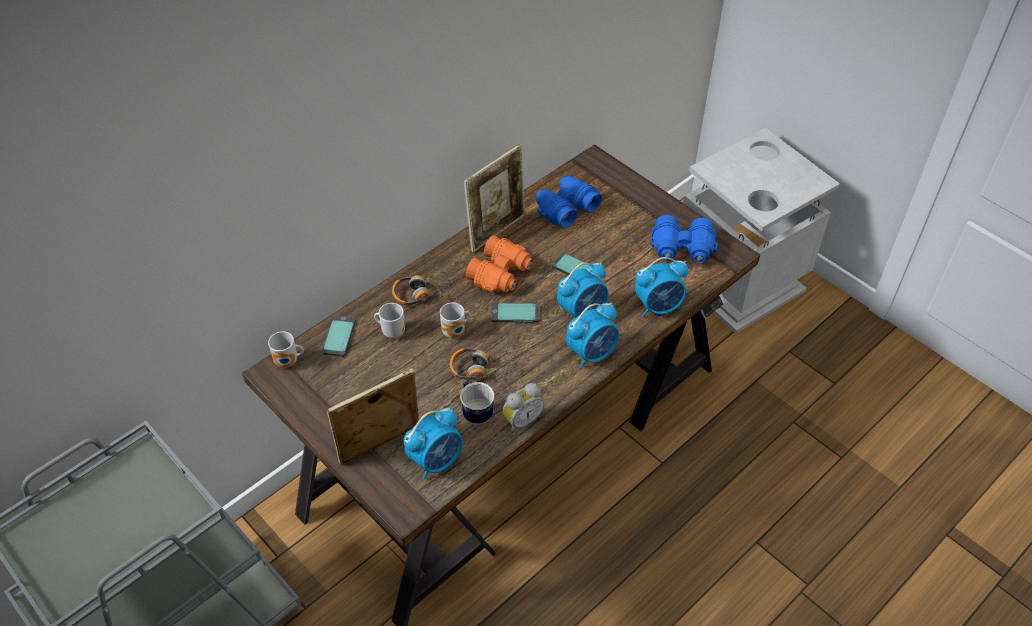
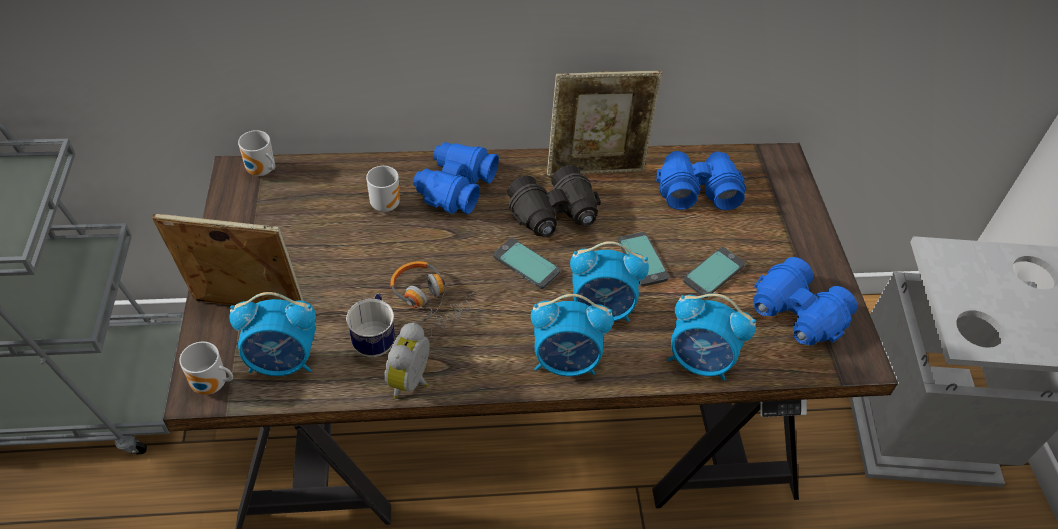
camera: 35 degrees right, 0 degrees up
phone [322,315,356,357] -> phone moved to [683,247,745,298]
headphones [392,267,457,305] -> blue binoculars [413,142,499,214]
mug [440,303,471,338] -> mug moved to [179,342,233,395]
orange binoculars [466,235,533,292] -> black binoculars [507,165,601,237]
alarm clock [503,383,545,433] -> alarm clock turned 105 degrees clockwise [385,323,430,399]

